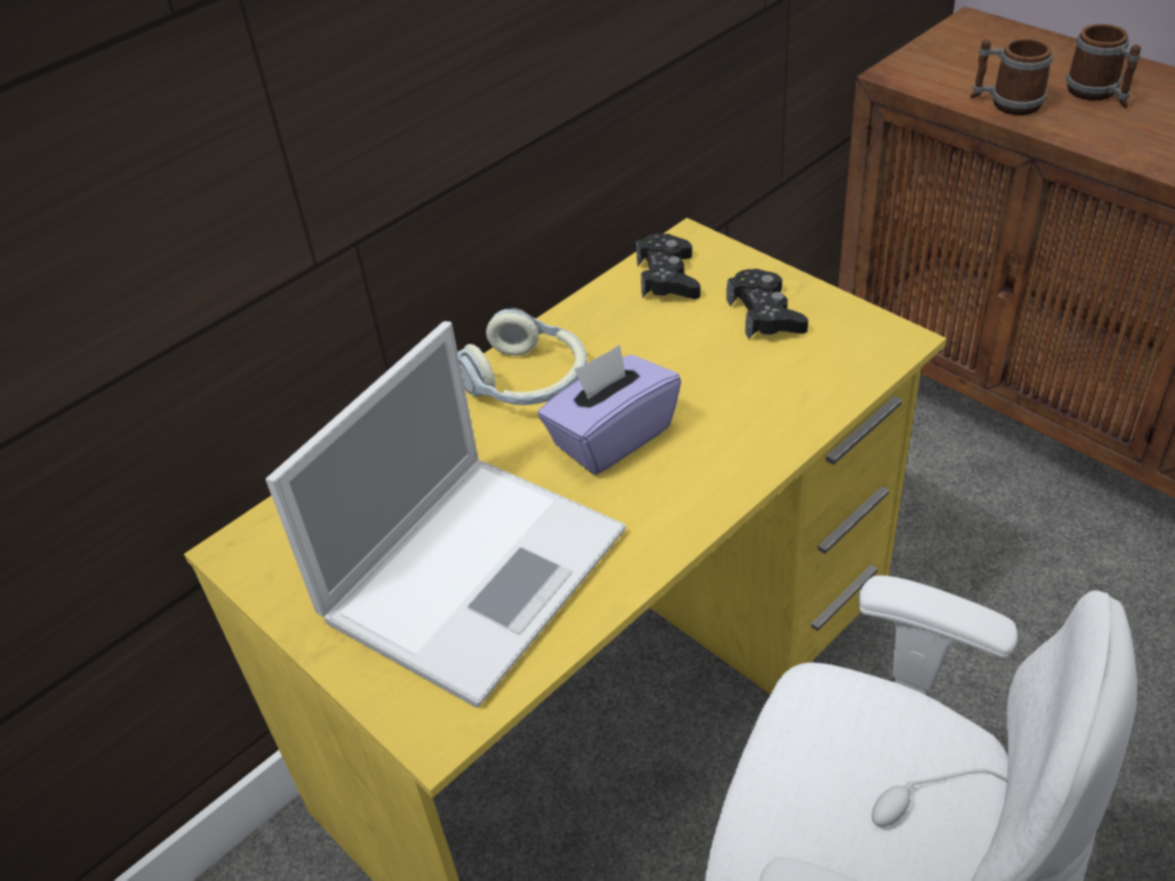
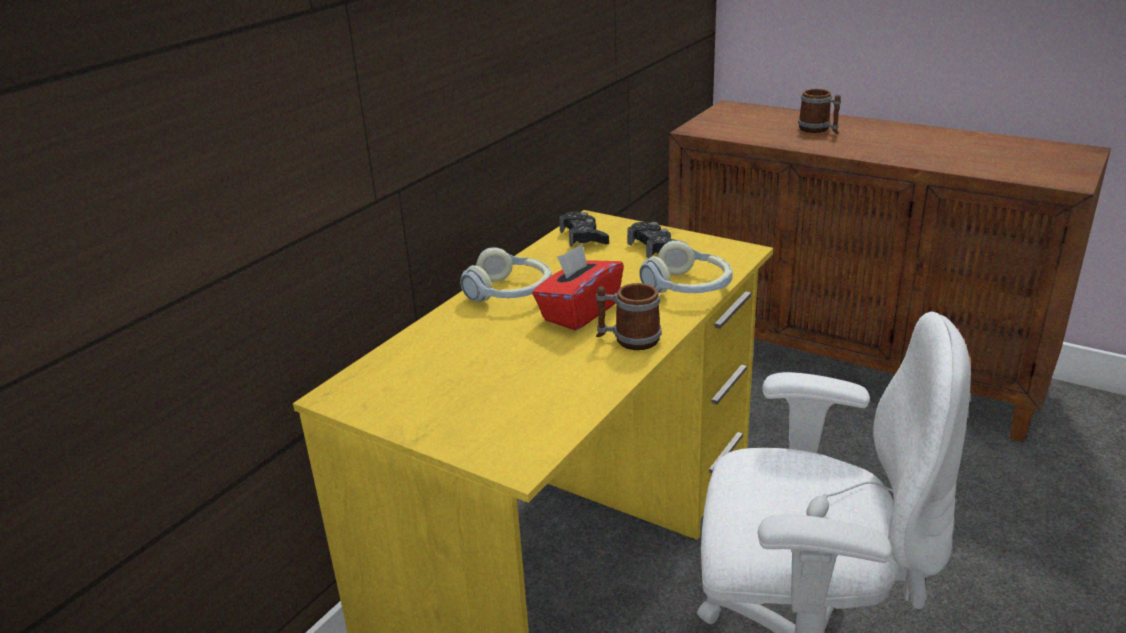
camera: 15 degrees left, 15 degrees down
laptop [266,321,626,708] -> none
purple tissue box [538,344,681,475] -> red tissue box [532,244,624,331]
mug [970,38,1053,115] -> mug moved to [596,283,662,350]
none -> headphones [639,240,733,293]

